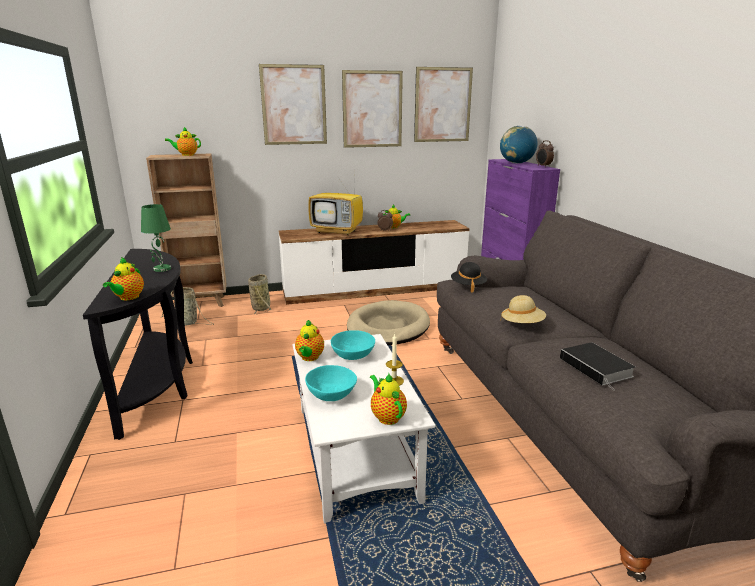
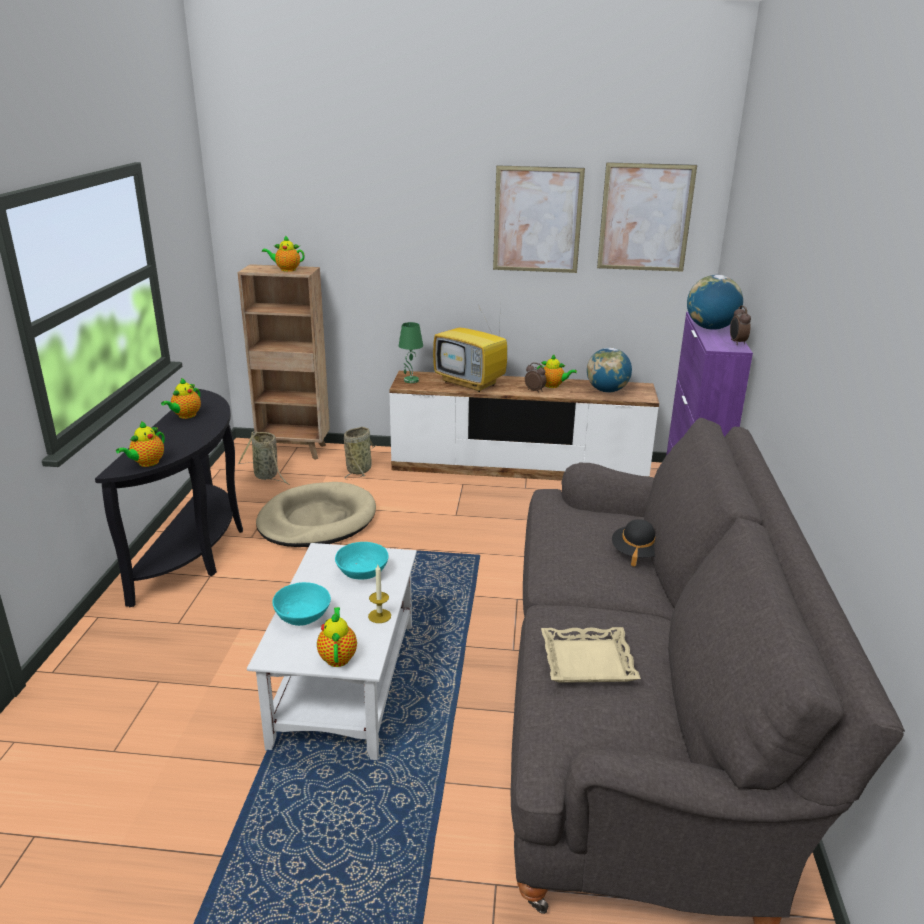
camera: 20 degrees right, 5 degrees up
green table lamp [141,204,171,272] -> green table lamp moved to [399,322,423,383]
picture [259,64,327,145] -> none
teapot [295,320,324,361] -> teapot moved to [161,378,201,419]
beige dog bed [347,300,430,345] -> beige dog bed moved to [256,482,376,547]
black hat [451,262,487,293] -> black hat moved to [612,519,655,567]
beige hat [500,295,546,323] -> none
book [560,342,636,391] -> beige tray [541,627,641,683]
none -> globe [587,348,632,393]

